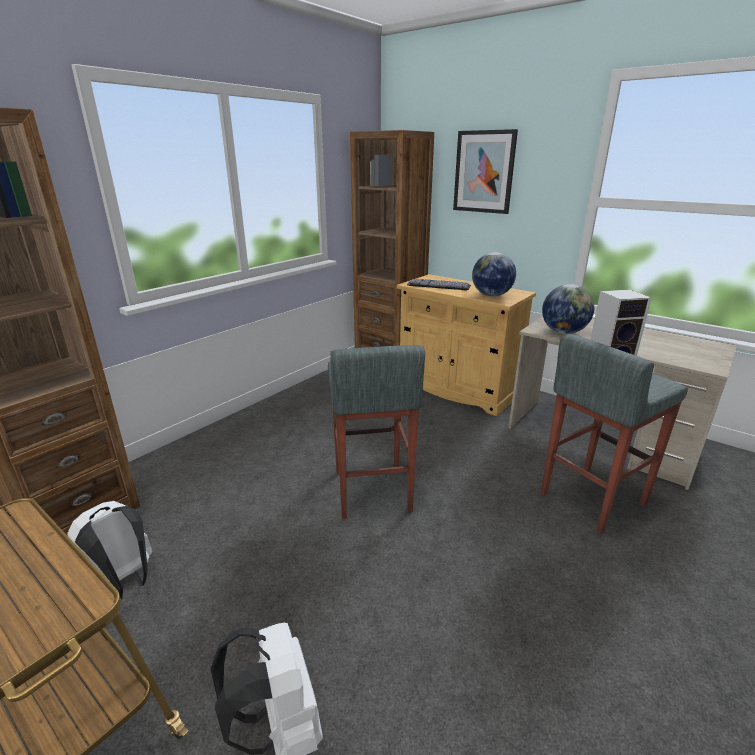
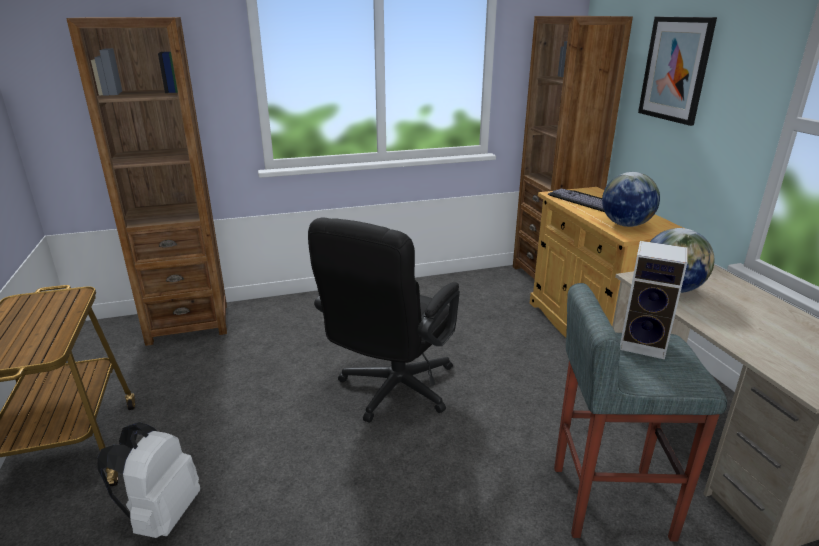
camera: 35 degrees right, 0 degrees up
white backpack [67,501,152,600] -> none
grey stool [328,345,425,519] -> black office chair [308,218,460,423]

